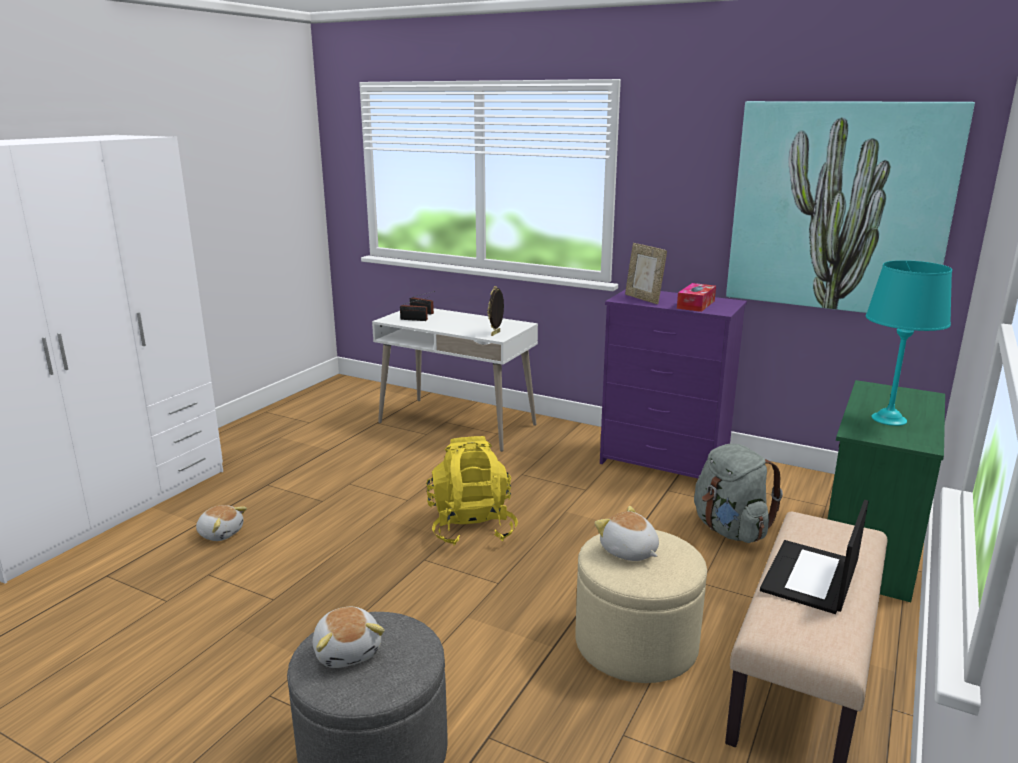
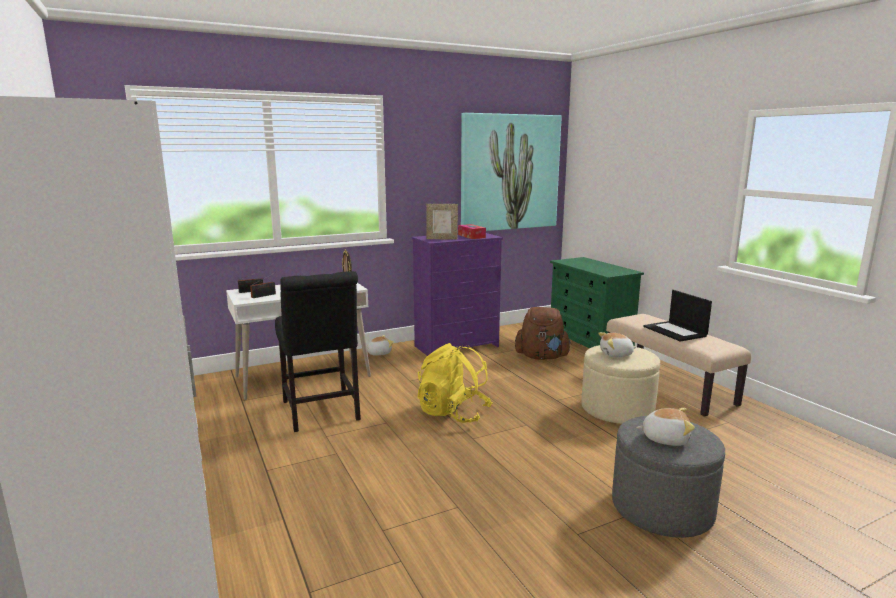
camera: 55 degrees left, 5 degrees down
plush toy [196,505,247,541] -> plush toy moved to [367,335,394,356]
grey backpack [694,444,783,543] -> brown backpack [515,307,572,360]
turquoise table lamp [866,260,952,426] -> none
none -> black chair [275,271,361,432]

